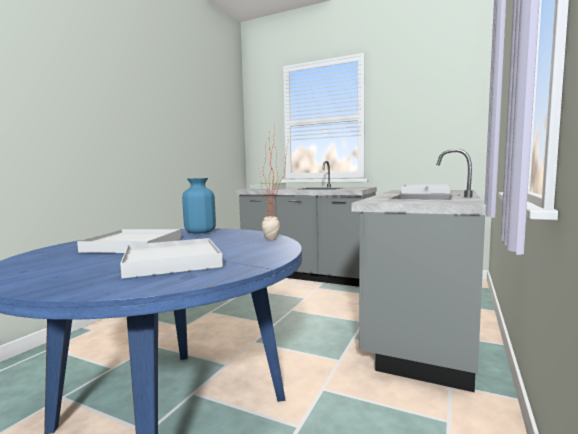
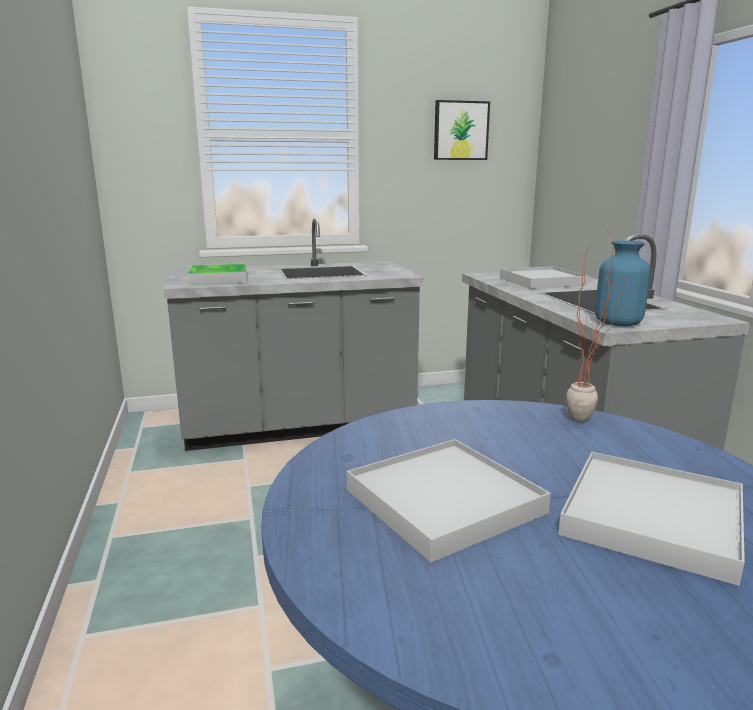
camera: 40 degrees left, 10 degrees up
blue vase [182,178,216,234] -> blue vase moved to [595,241,651,326]
none -> picture [434,100,490,160]

